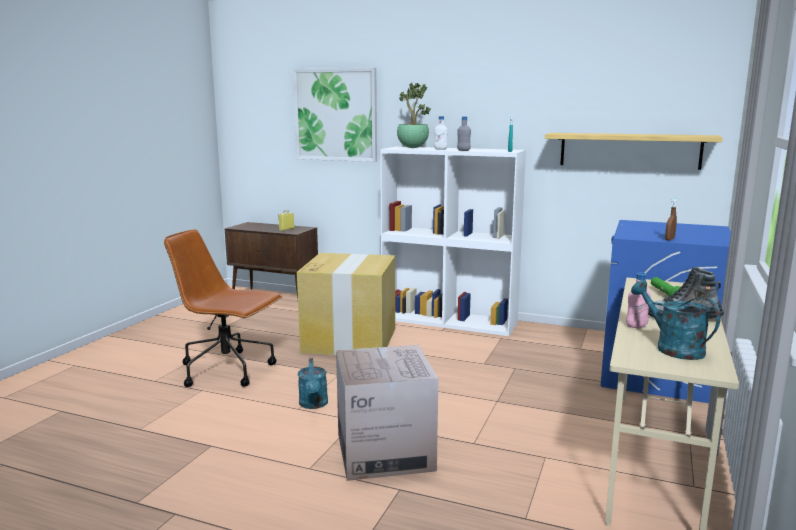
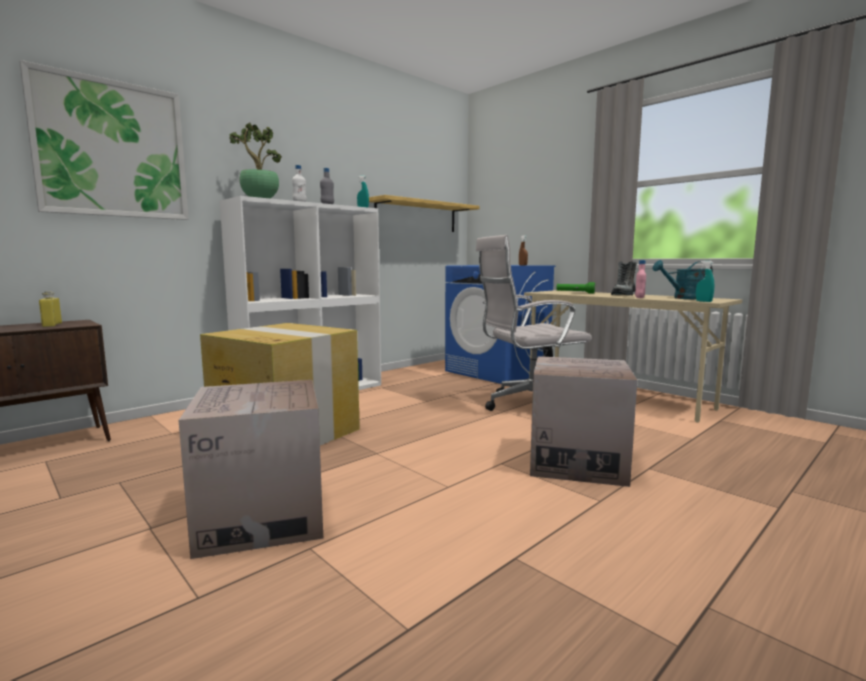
camera: 65 degrees left, 5 degrees down
brown office chair [164,229,282,387] -> cardboard box [178,380,323,559]
turquoise watering can [298,358,328,409] -> none
none -> white office chair [476,235,592,411]
none -> turquoise spray bottle [696,261,714,302]

